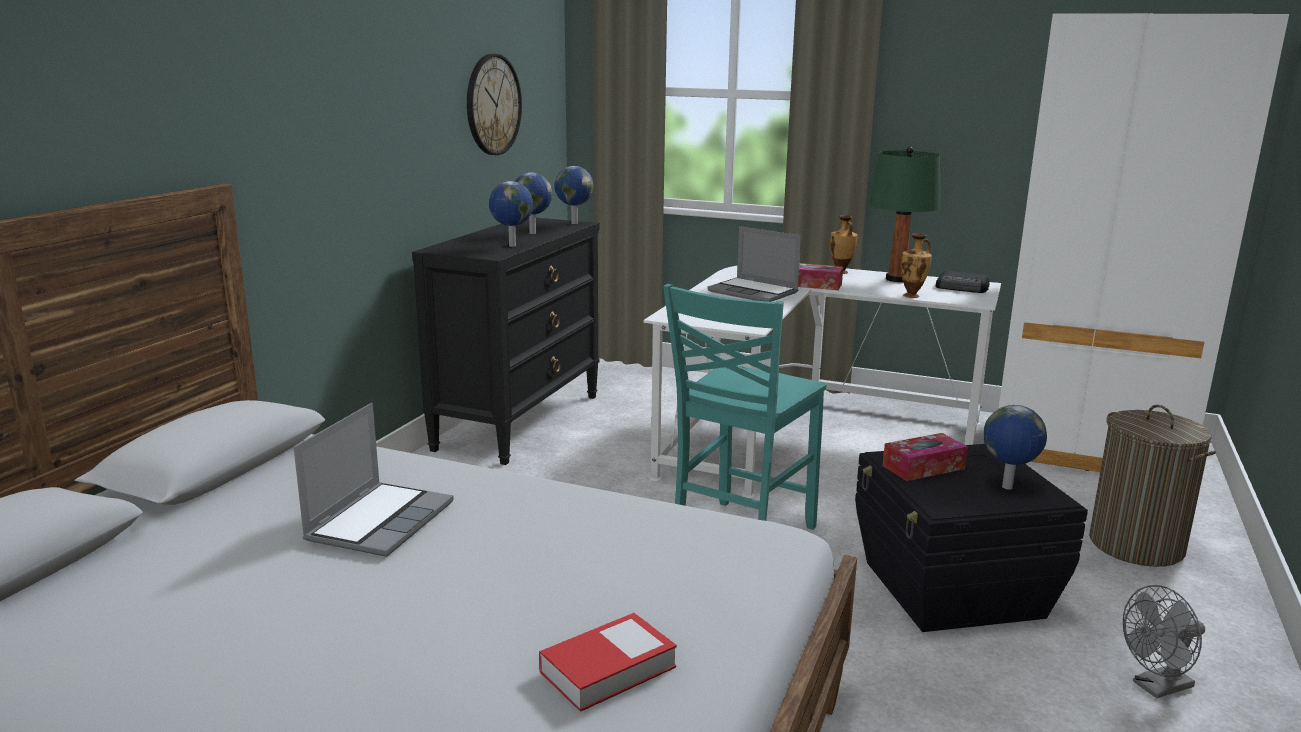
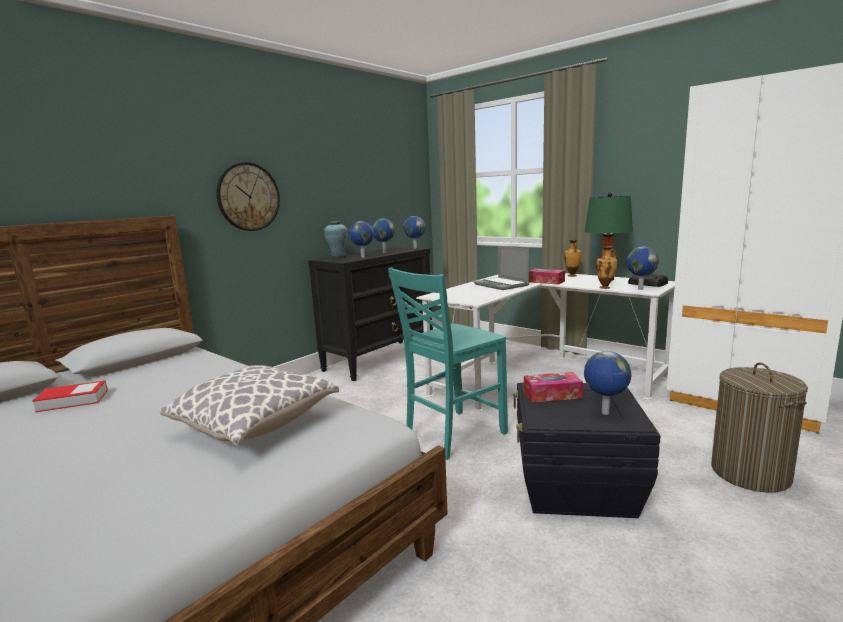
camera: 20 degrees right, 5 degrees down
laptop [294,403,454,557] -> none
wall clock [467,54,522,155] -> wall clock moved to [216,162,280,231]
book [539,613,677,712] -> book moved to [32,381,108,412]
grey fan [1123,585,1205,698] -> none
none -> pillow [159,365,339,446]
none -> turquoise vase [324,221,348,258]
none -> globe [626,247,659,290]

